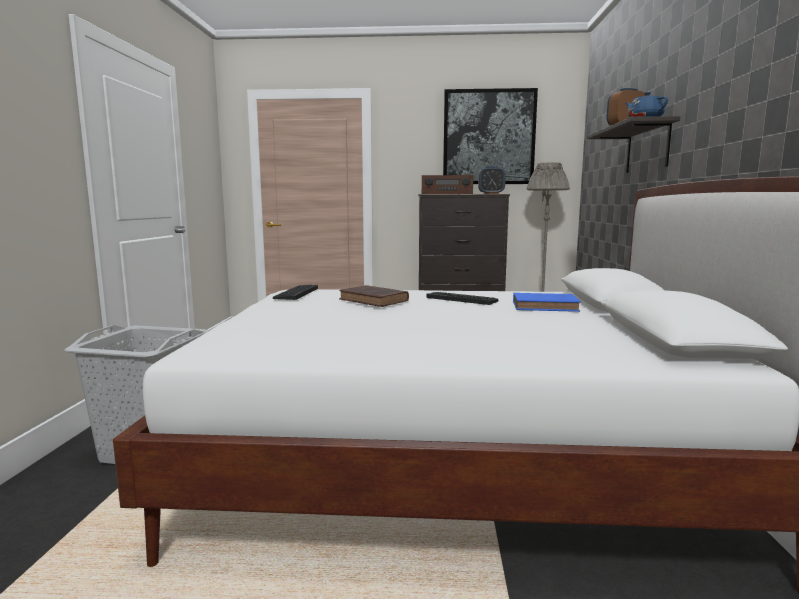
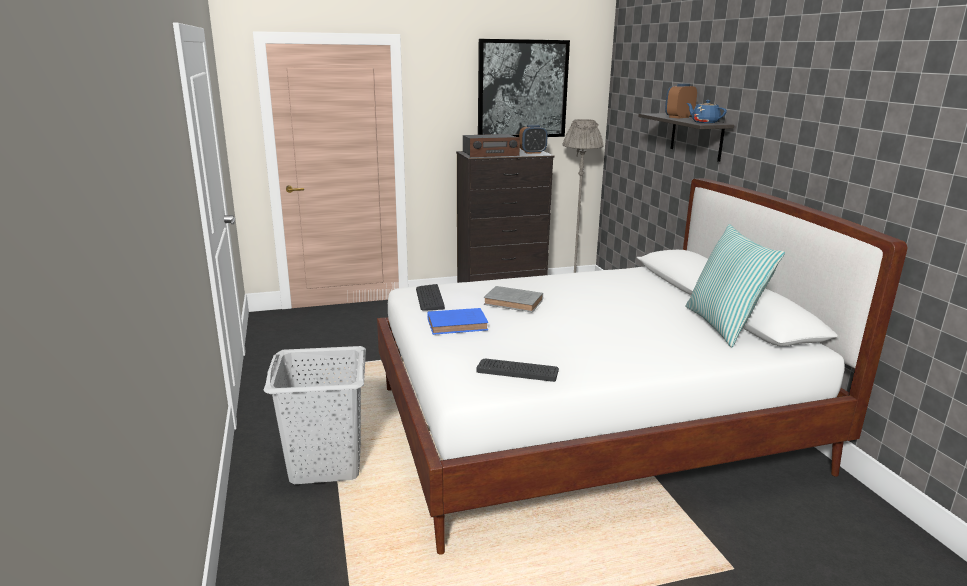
camera: 20 degrees left, 10 degrees up
brown book [339,285,409,307] -> grey book [484,286,543,312]
keyboard [426,292,498,305] -> keyboard moved to [476,359,559,382]
blue book [513,293,580,312] -> blue book moved to [427,308,488,335]
none -> pillow [685,224,785,347]

